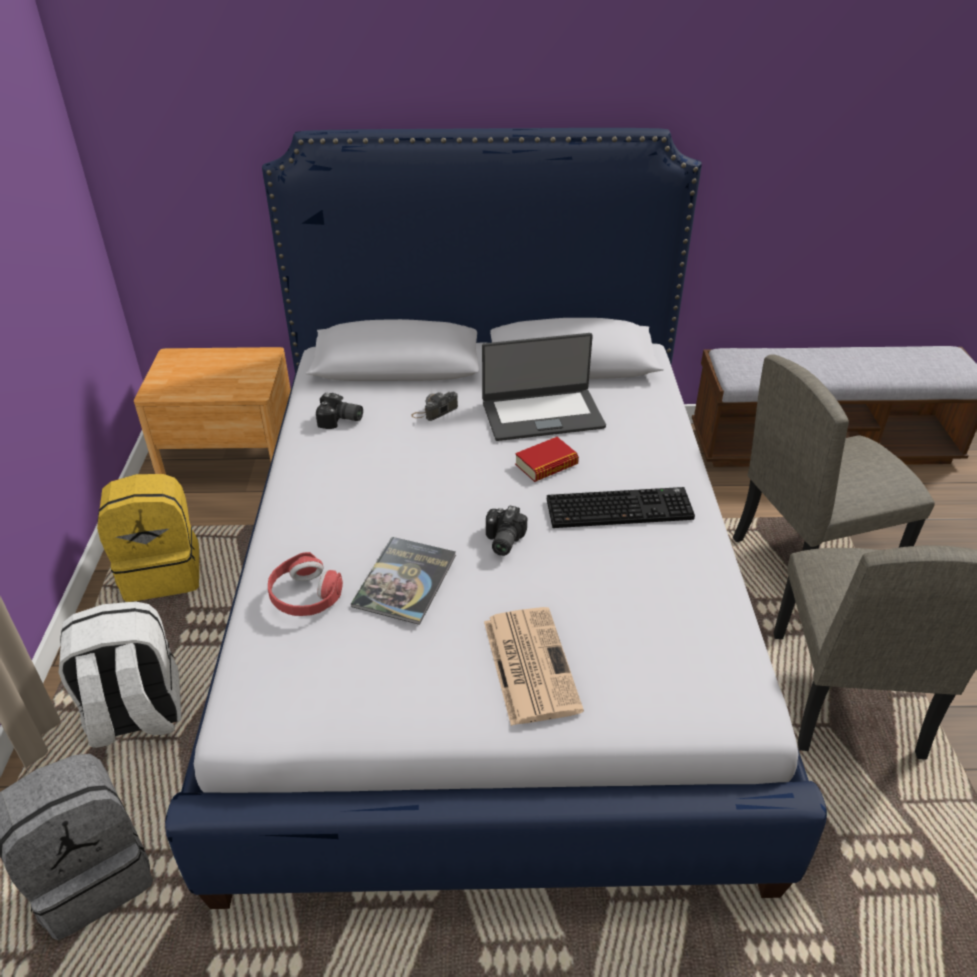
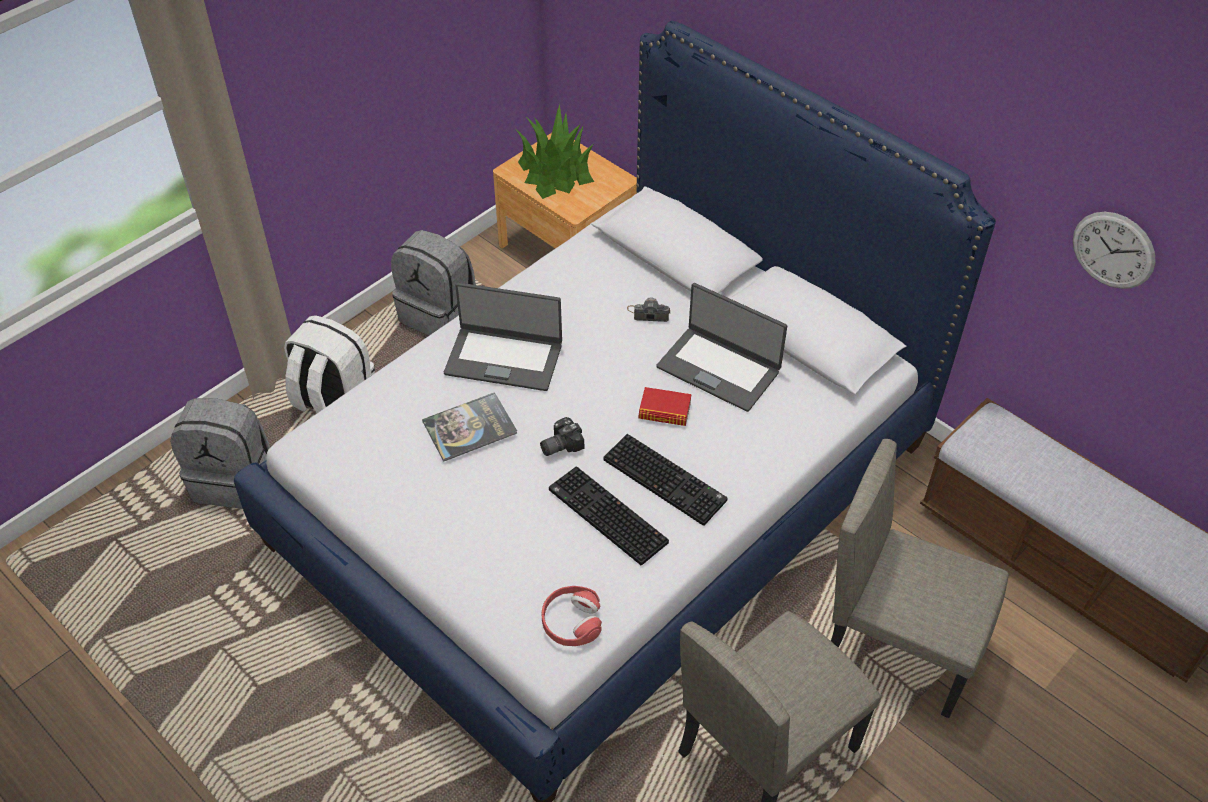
camera: 45 degrees right, 10 degrees up
yellow backpack [97,474,199,602] -> grey backpack [391,230,476,335]
red headphones [268,552,343,616] -> red headphones moved to [542,586,602,646]
camera [316,393,363,429] -> none
newspaper [484,607,584,726] -> none
none -> laptop [444,283,562,391]
none -> potted plant [517,104,594,199]
none -> keyboard [549,466,669,565]
none -> wall clock [1073,212,1156,289]

